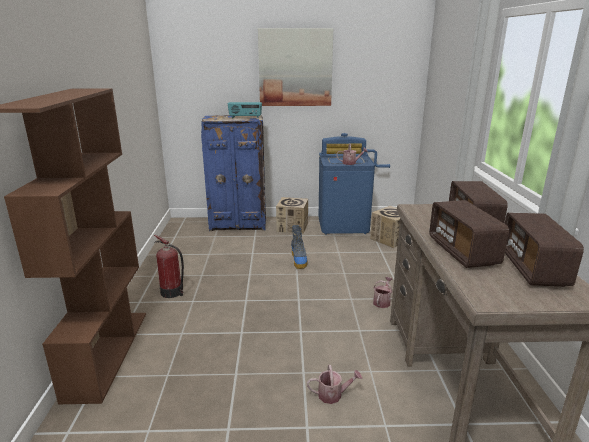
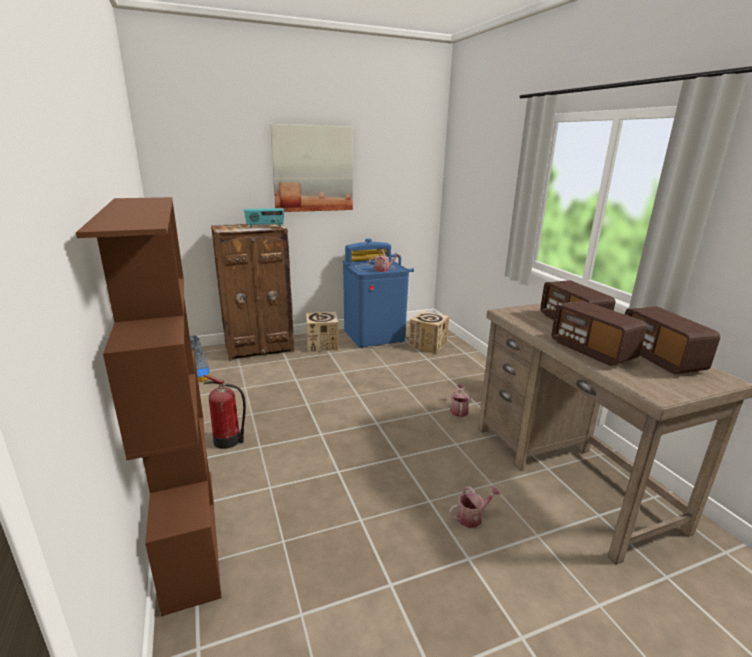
camera: 20 degrees left, 0 degrees up
blue cabinet [201,115,266,231] -> brown cabinet [211,224,294,361]
boot [291,225,308,269] -> boot moved to [190,336,210,382]

